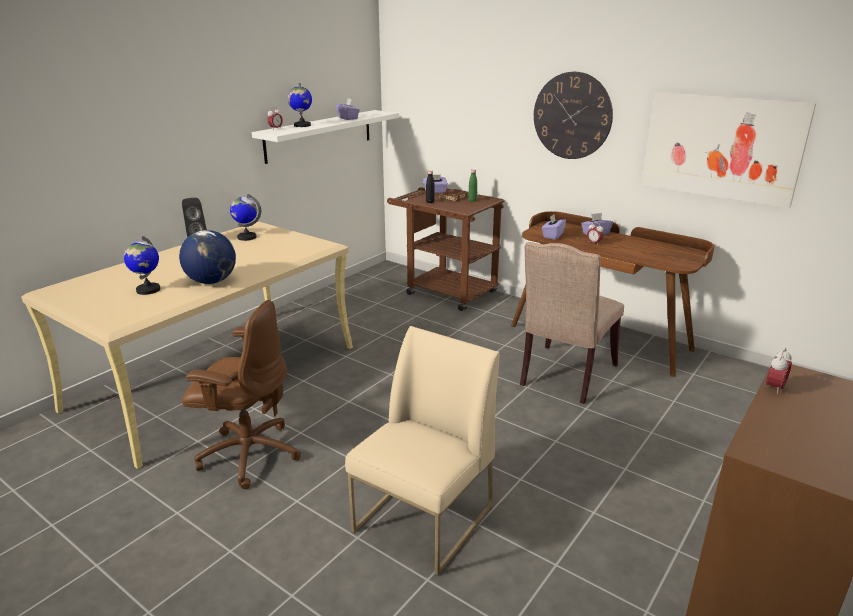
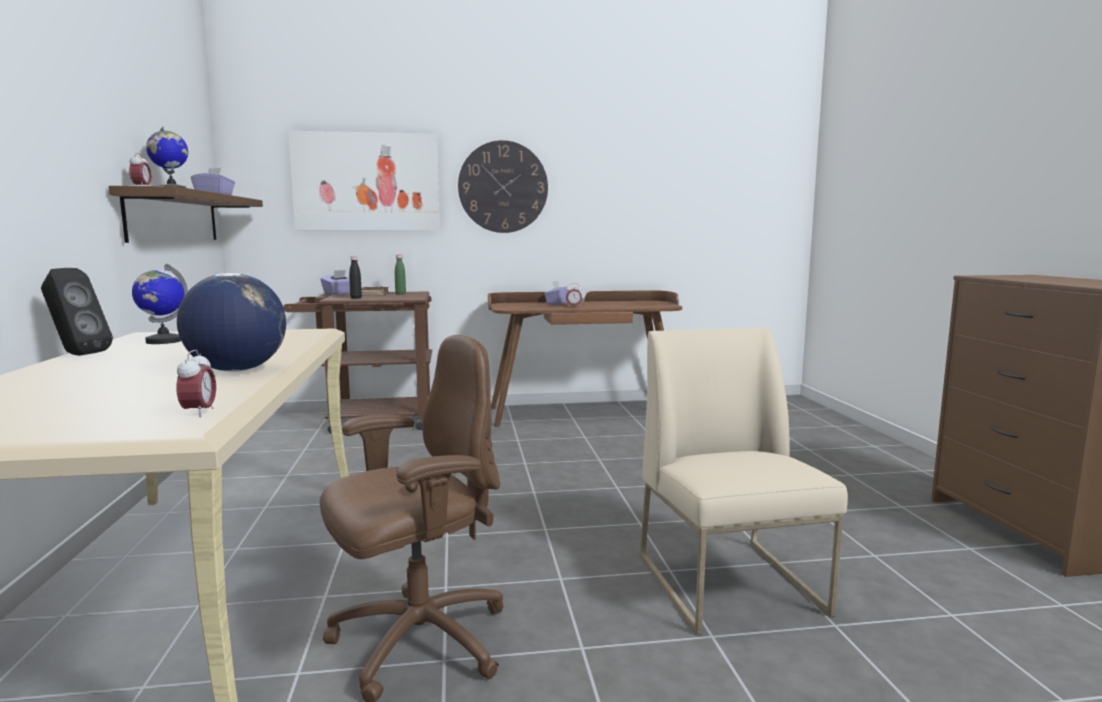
camera: 45 degrees left, 15 degrees down
globe [124,236,160,295] -> none
white shelf [252,110,399,164] -> brown shelf [109,186,263,243]
beige chair [520,242,624,404] -> none
purple tissue box [542,214,566,240] -> none
picture [642,91,816,208] -> picture moved to [288,131,440,230]
alarm clock [766,348,792,395] -> alarm clock moved to [176,349,216,417]

